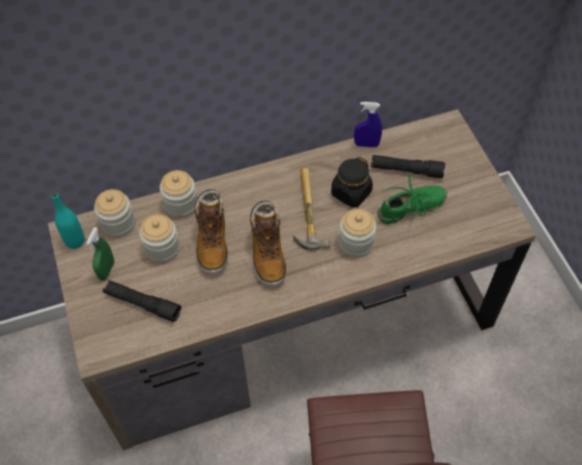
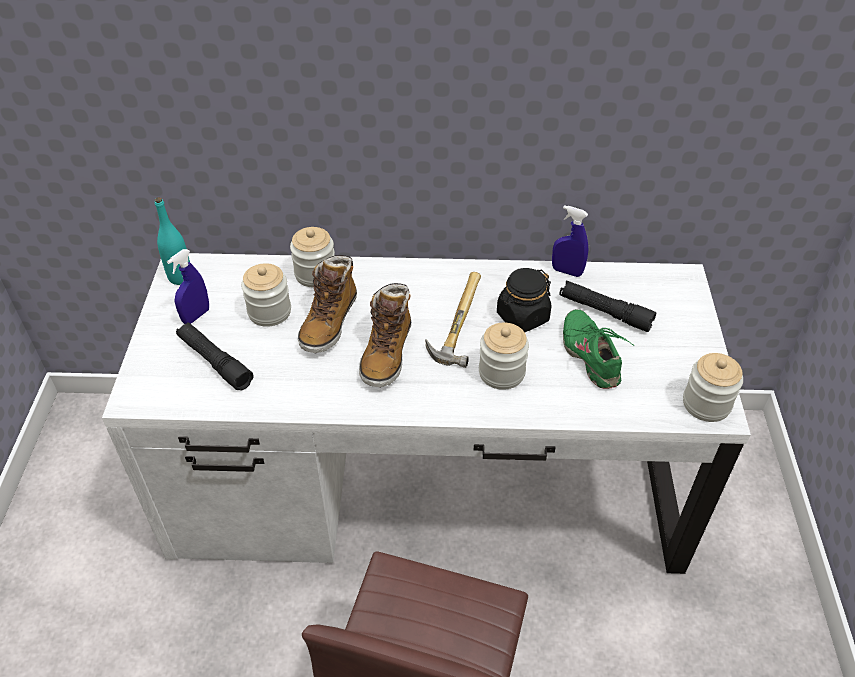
camera: 20 degrees right, 10 degrees down
brown desk [48,109,536,450] -> white desk [102,253,751,574]
green spray bottle [86,227,114,281] -> blue spray bottle [167,249,209,324]
jar [94,189,135,237] -> jar moved to [683,353,743,422]
green shoe [377,173,447,224] -> green shoe turned 105 degrees counterclockwise [563,309,634,389]

